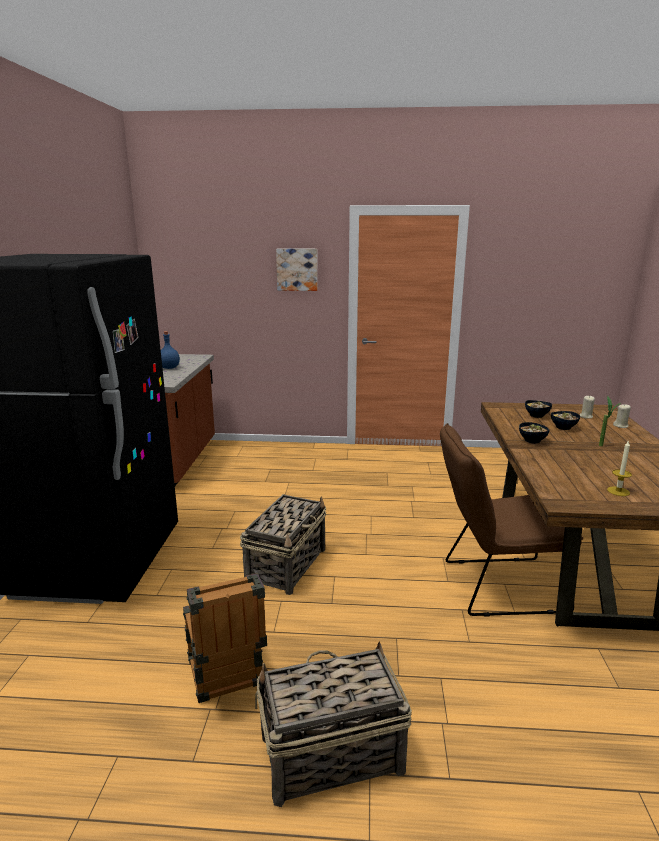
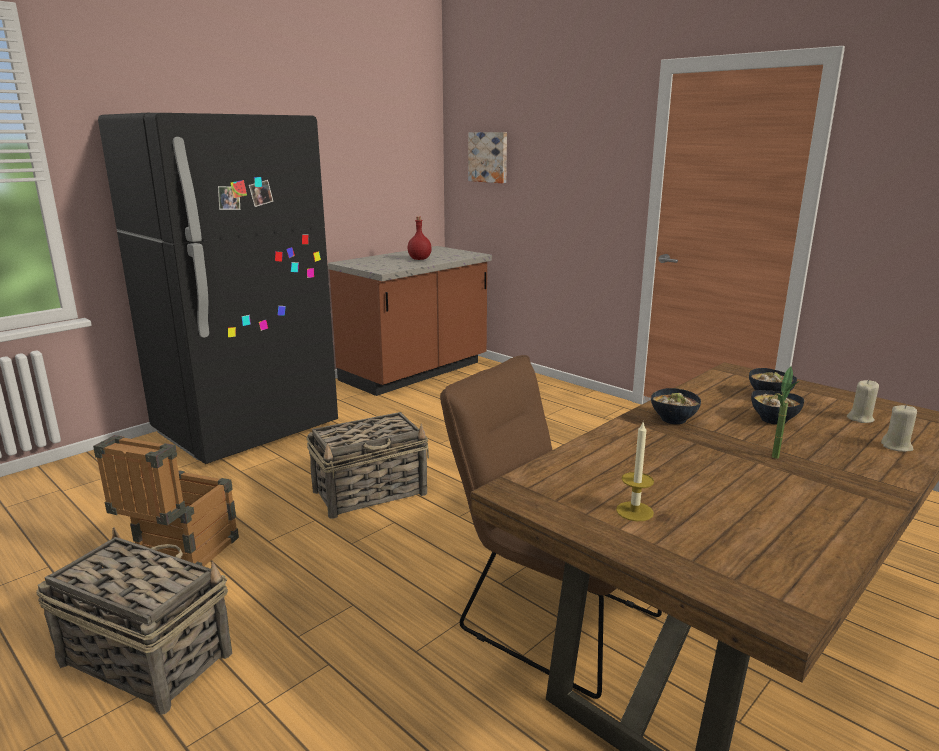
camera: 40 degrees right, 0 degrees up
blue bottle [161,331,180,369] -> red bottle [407,216,432,260]
picture [276,249,318,291] -> picture moved to [468,132,507,183]

